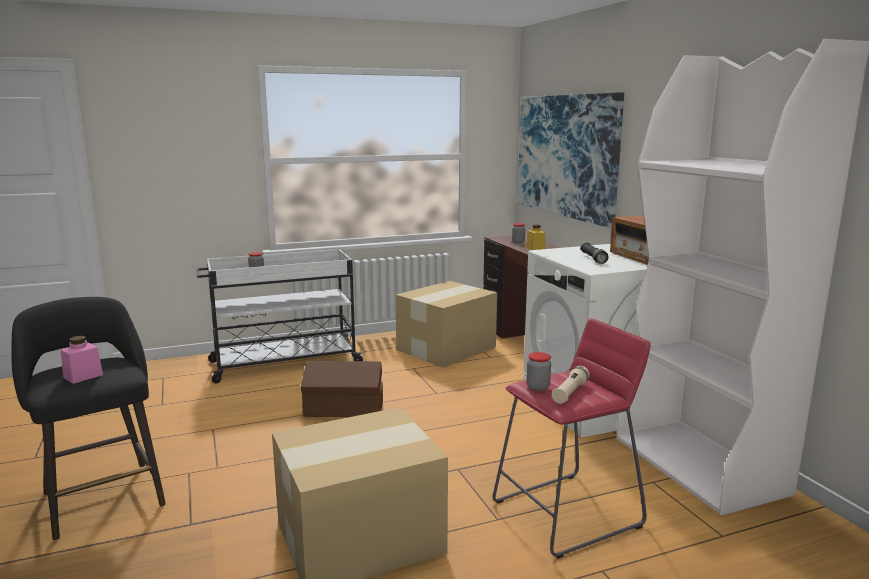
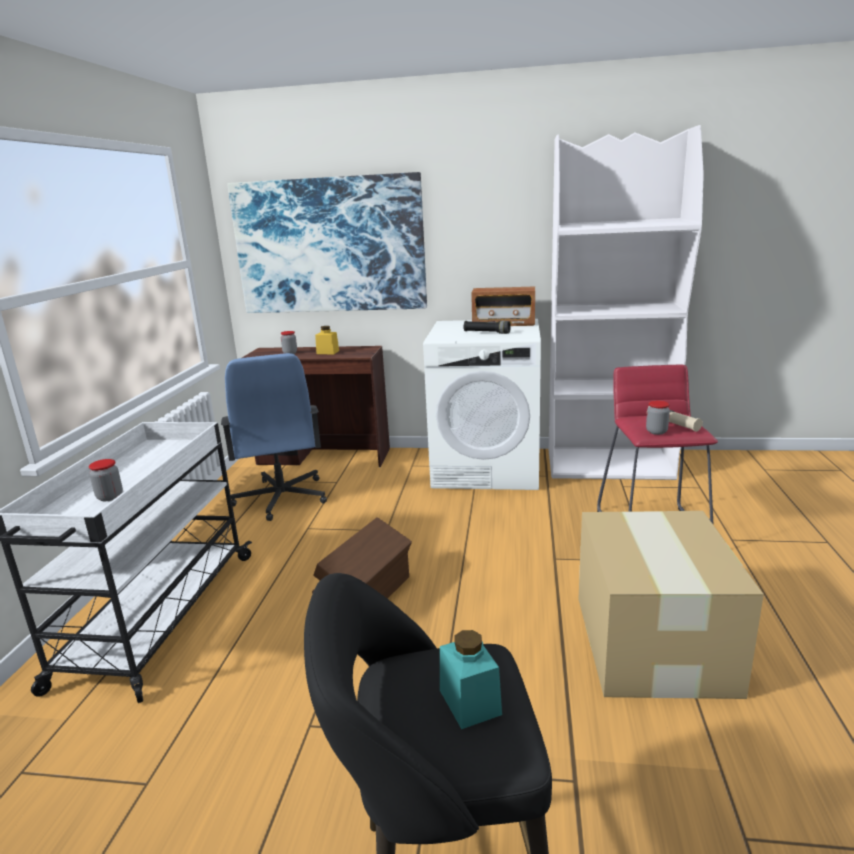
camera: 60 degrees left, 5 degrees up
pink jar [61,336,103,384] -> turquoise jar [440,630,502,729]
cardboard box [395,281,497,367] -> blue office chair [221,353,327,521]

